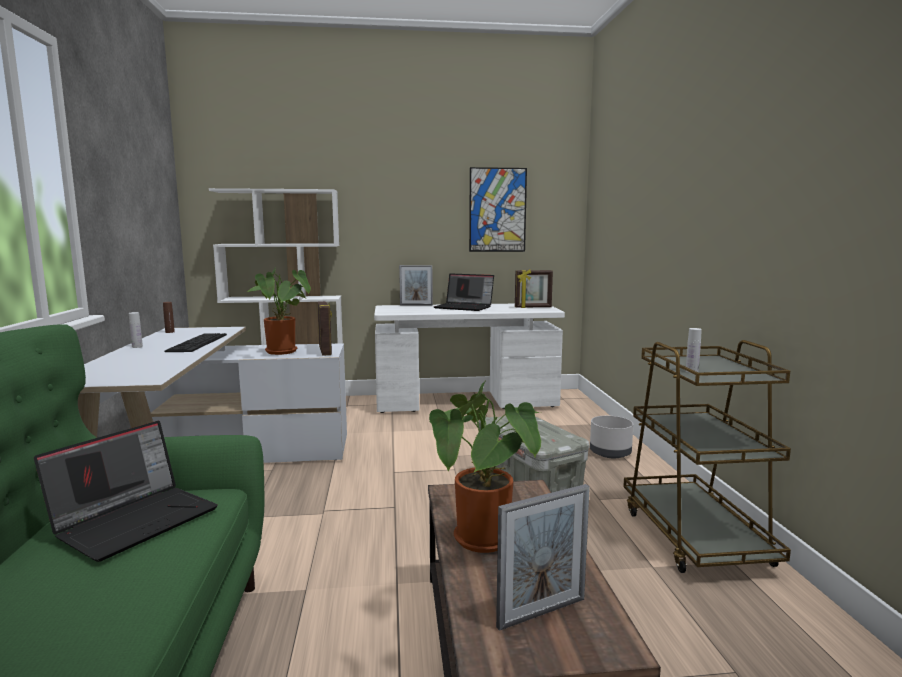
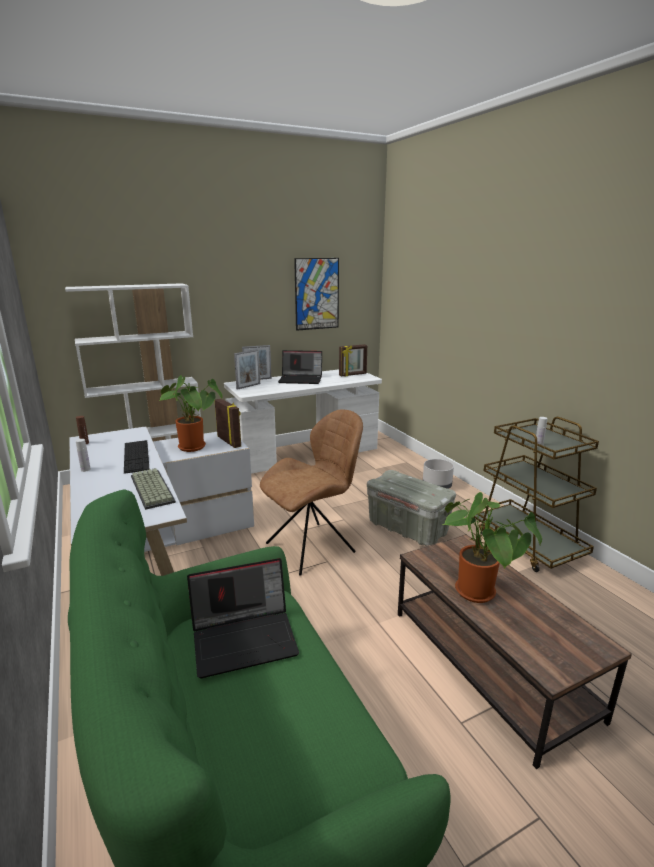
camera: 20 degrees left, 10 degrees up
laptop [34,421,218,562] -> laptop turned 60 degrees clockwise [187,558,299,678]
picture frame [496,484,590,631] -> picture frame moved to [234,349,260,390]
none -> keyboard [131,468,176,510]
none -> brown chair [260,410,363,576]

